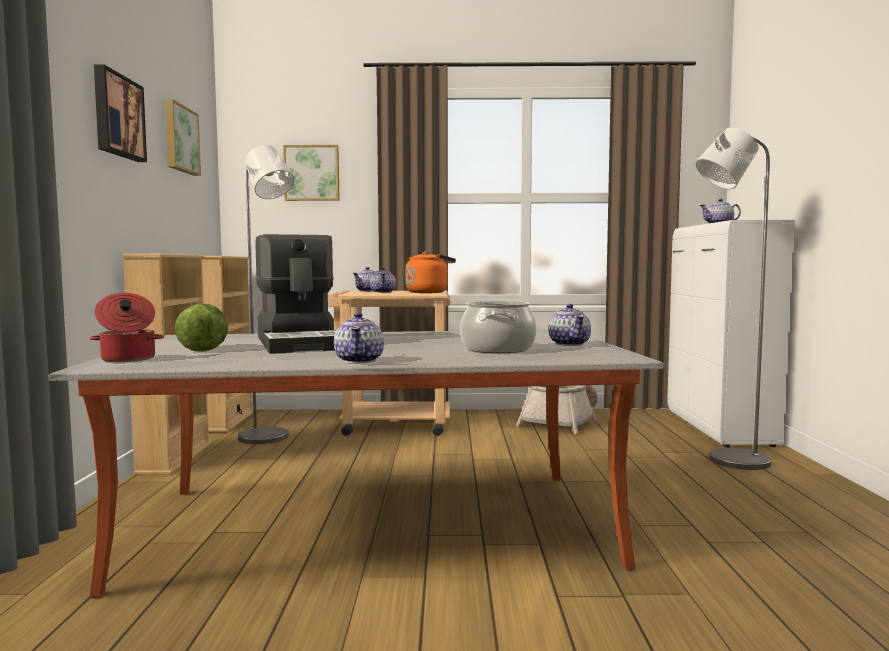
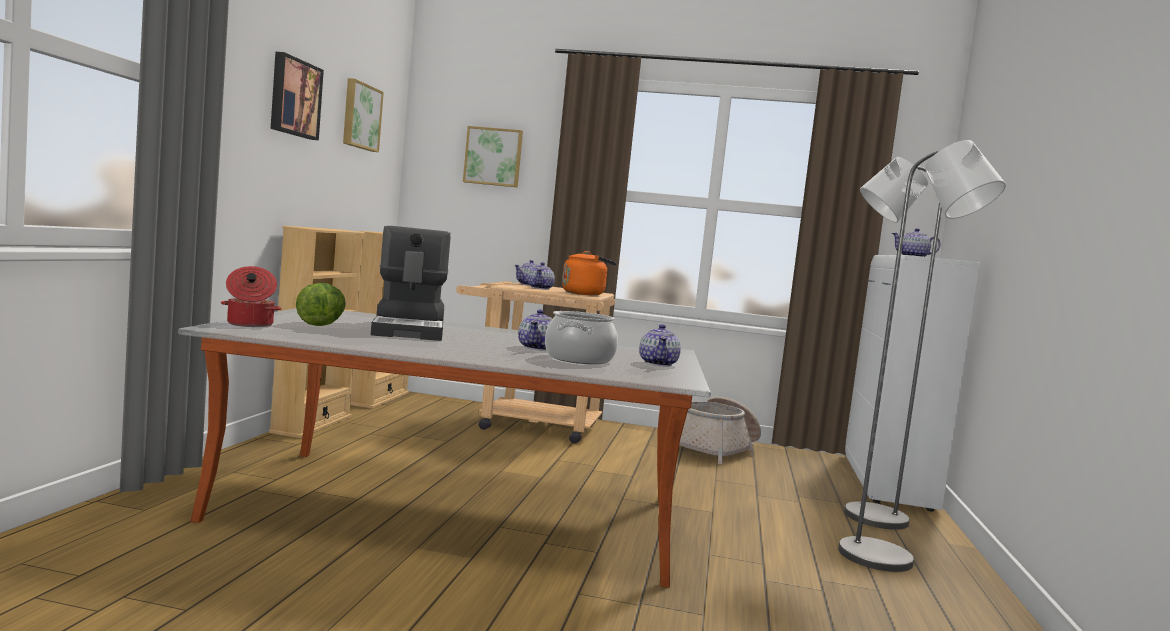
camera: 10 degrees right, 0 degrees up
grey floor lamp [238,145,294,444] -> grey floor lamp moved to [838,140,1006,572]
teapot [334,312,384,363] -> teapot moved to [518,309,552,350]

